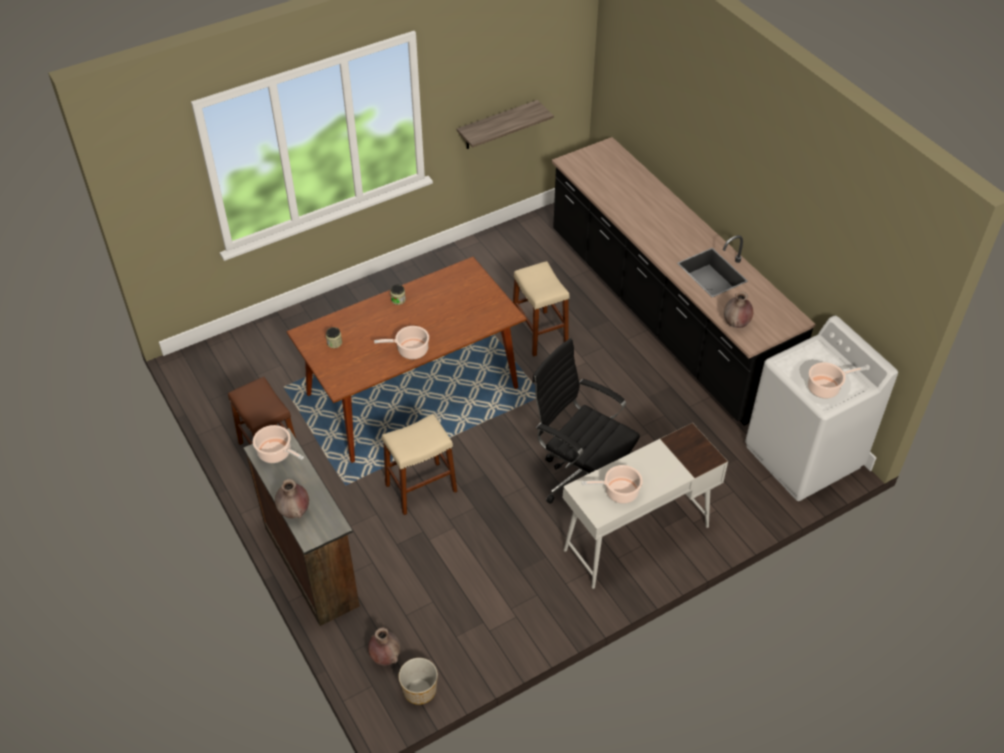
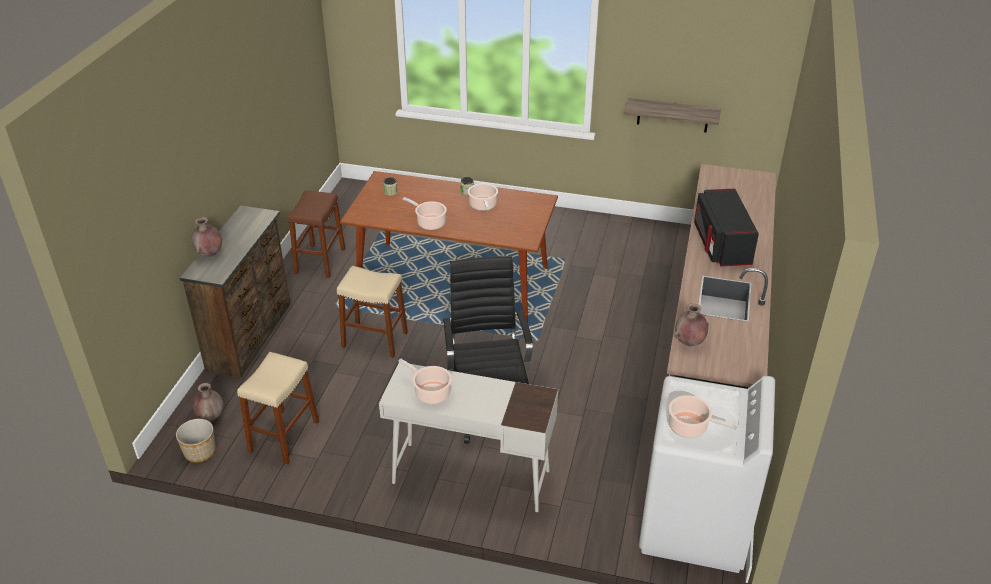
camera: 45 degrees right, 10 degrees down
cooking pot [253,425,304,463] -> cooking pot moved to [468,183,498,211]
beige stool [513,261,569,357] -> beige stool moved to [237,352,319,464]
none -> black microwave [694,189,759,266]

